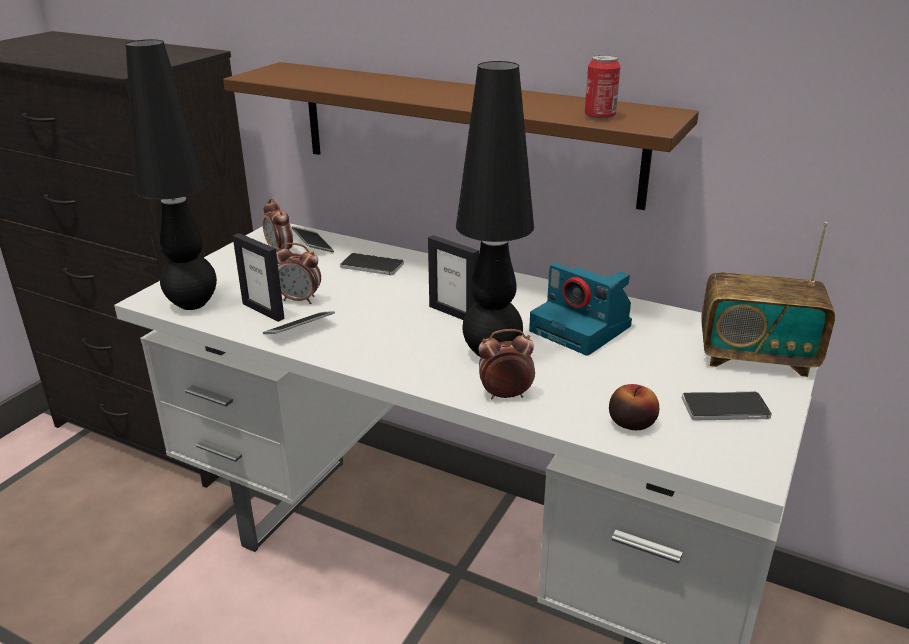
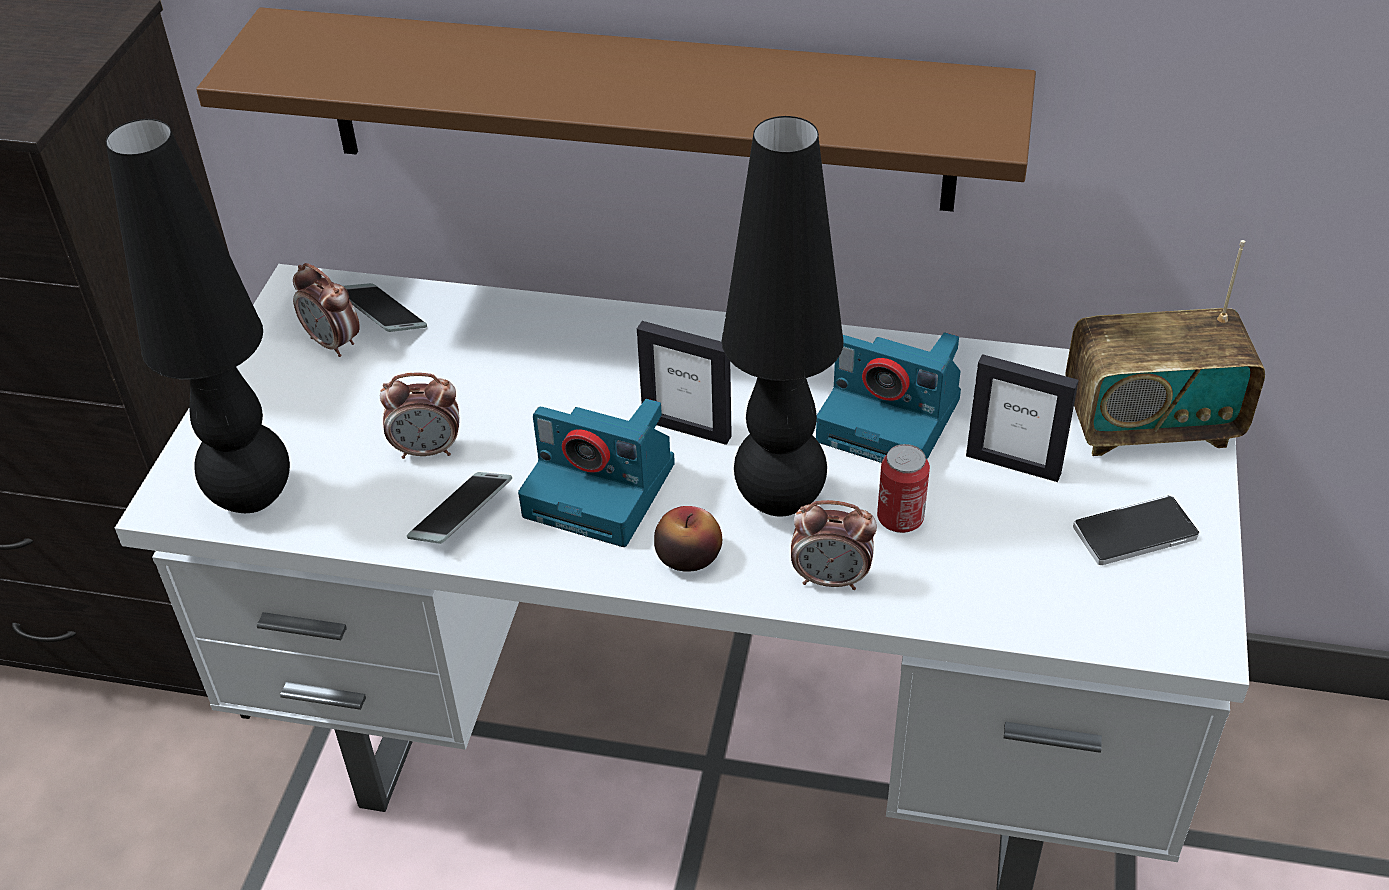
camera: 15 degrees left, 15 degrees up
picture frame [233,233,285,322] -> picture frame moved to [966,354,1079,482]
phone [340,253,404,275] -> none
alarm clock [478,329,535,399] -> alarm clock turned 150 degrees counterclockwise [791,500,877,590]
can [585,55,620,120] -> can moved to [877,444,930,533]
apple [609,384,659,430] -> apple moved to [654,506,722,572]
none -> camera [518,399,675,547]

